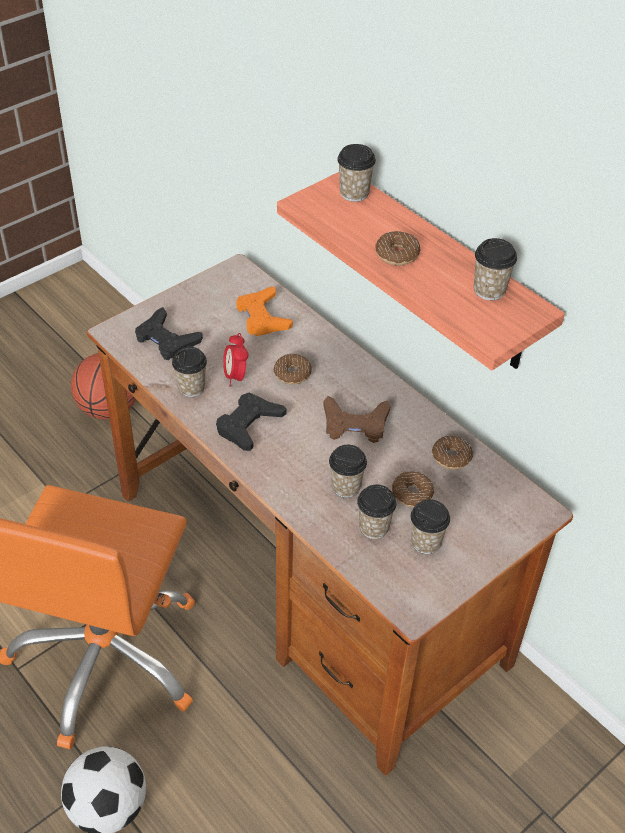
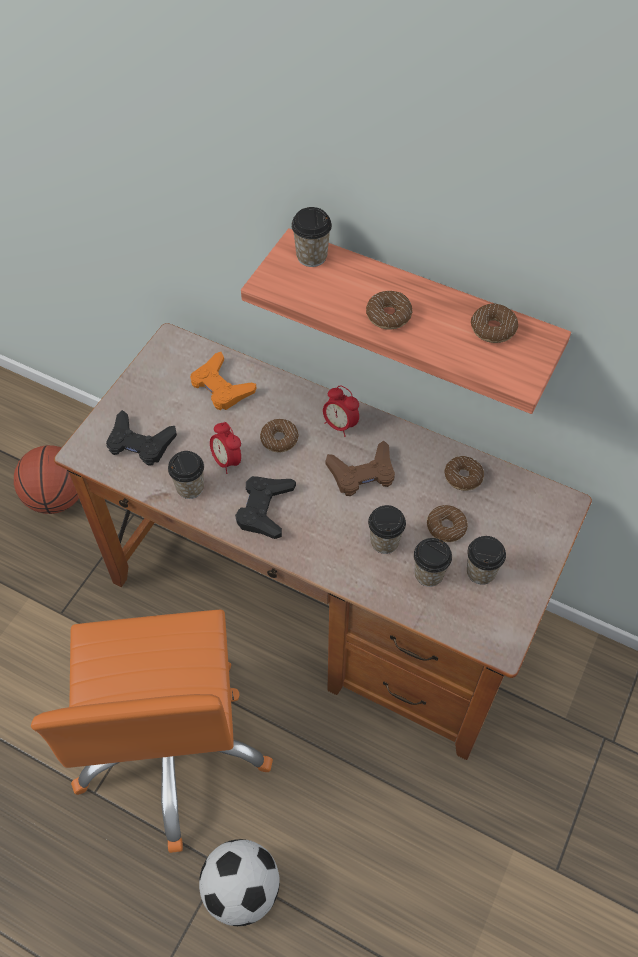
camera: 20 degrees left, 10 degrees up
cup [474,238,517,300] -> donut [471,303,518,343]
none -> alarm clock [323,386,359,437]

